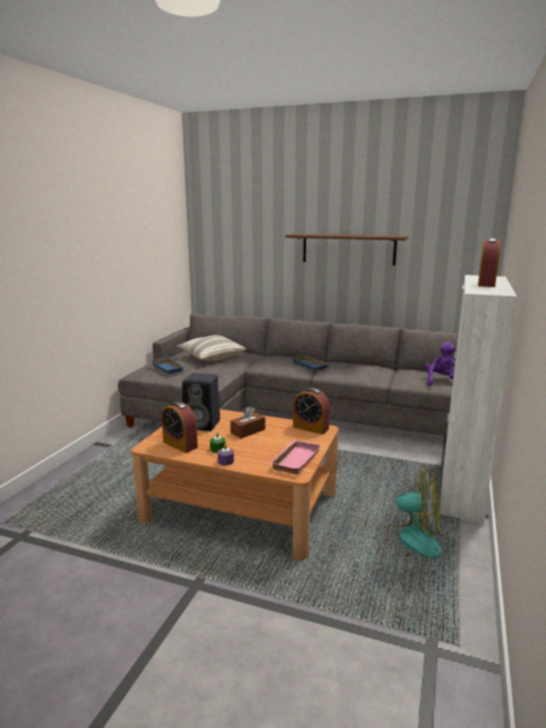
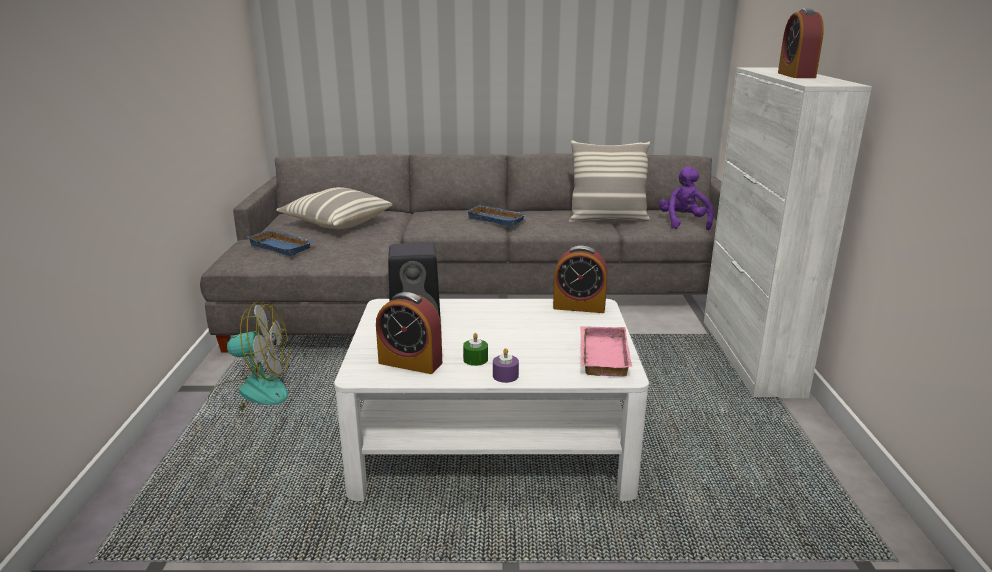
camera: 20 degrees left, 5 degrees up
brown coffee table [132,409,339,561] -> white coffee table [334,299,649,501]
brown tissue box [230,407,265,439] -> none
brown shelf [285,234,409,265] -> none
fan [376,469,442,558] -> fan moved to [207,301,289,410]
none -> pillow [569,140,650,222]

